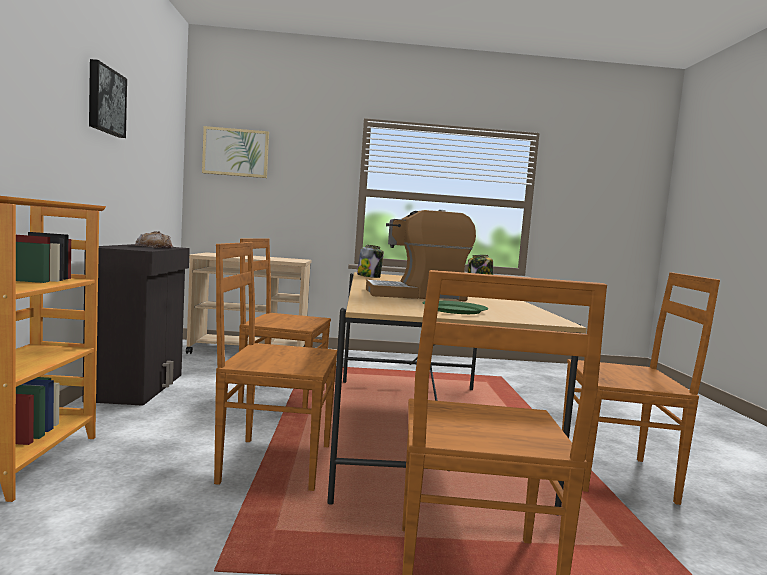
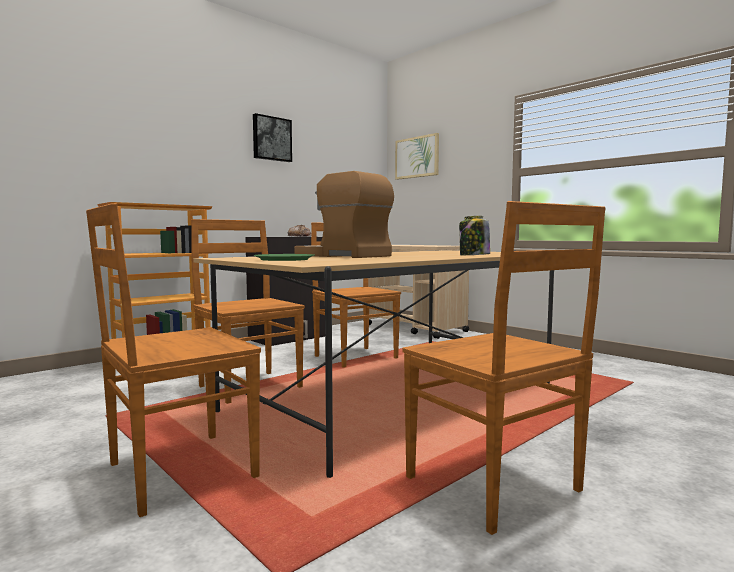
camera: 50 degrees right, 0 degrees up
jar [357,245,384,278] -> none

